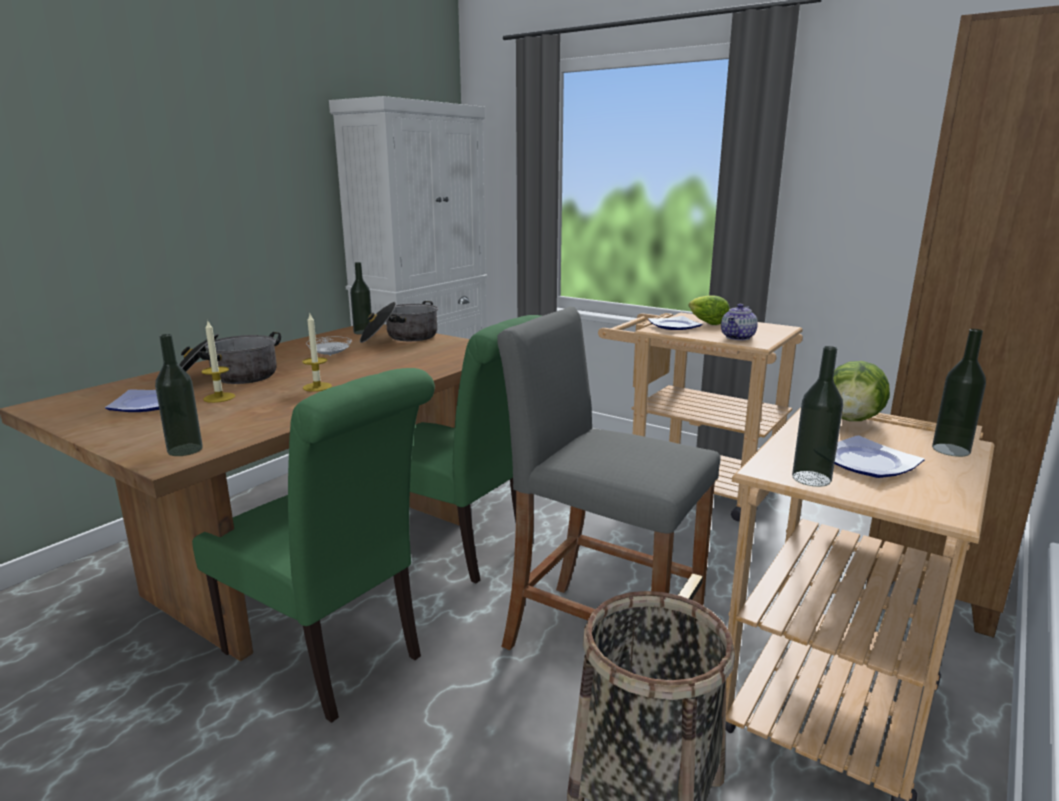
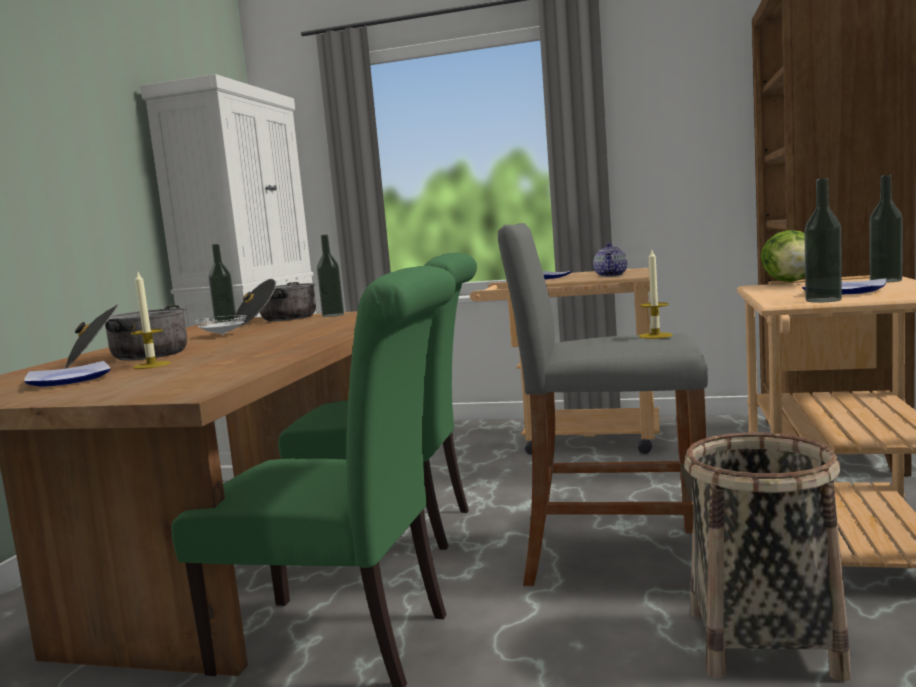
camera: 20 degrees left, 10 degrees down
bottle [155,334,203,456] -> bottle moved to [317,234,344,317]
candle [302,314,332,392] -> candle moved to [639,250,673,339]
lettuce [688,295,730,325] -> none

